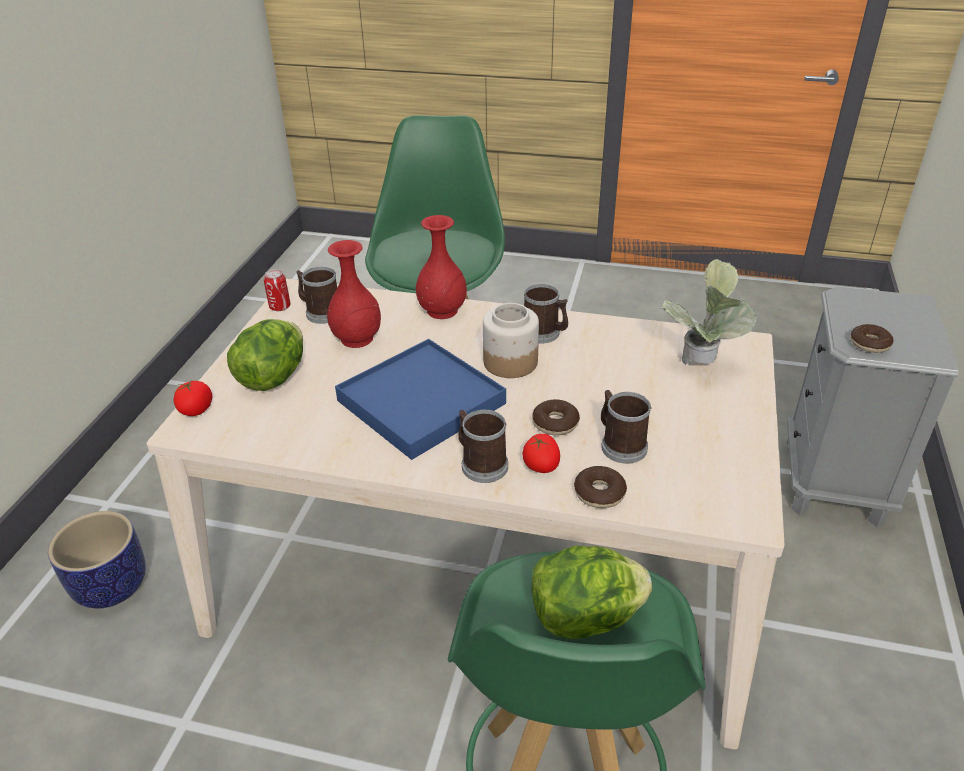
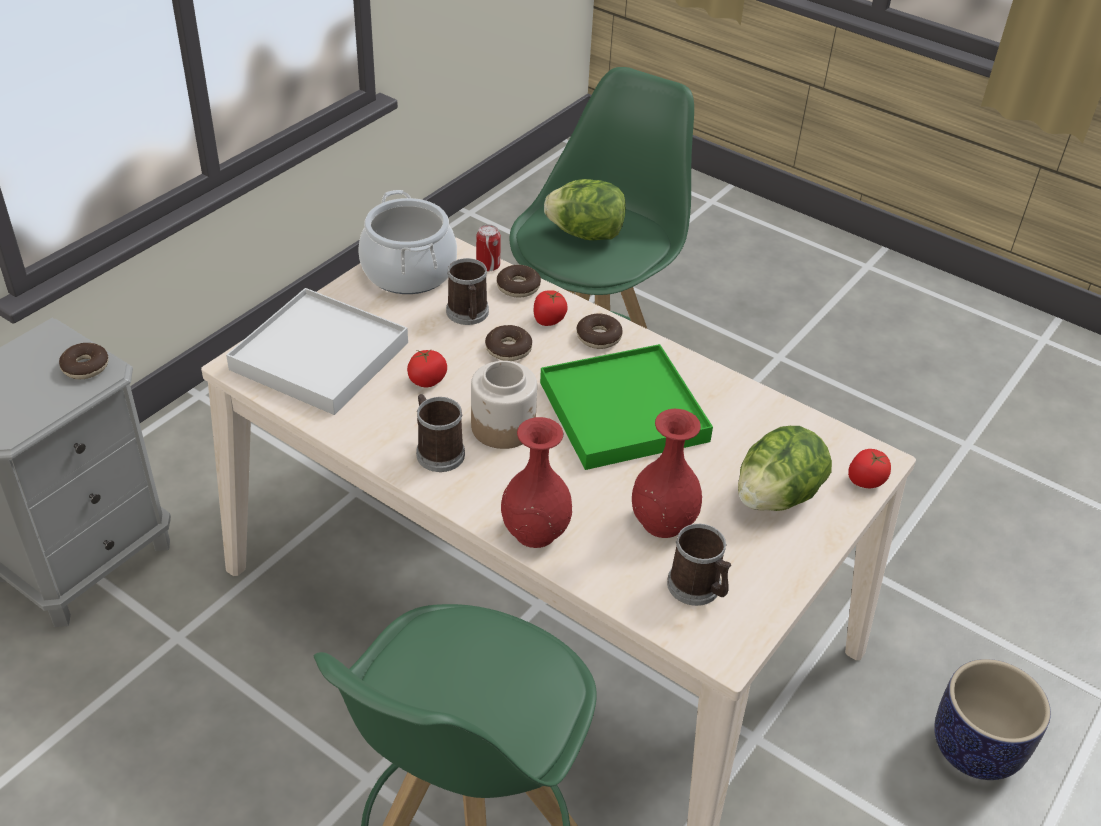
camera: 160 degrees left, 5 degrees up
can [264,269,290,311] -> can moved to [476,225,501,271]
blue tray [335,339,506,460] -> green tray [540,344,713,470]
mug [458,410,508,483] -> donut [576,313,622,349]
potted plant [661,259,756,365] -> white tray [226,288,408,415]
none -> cooking pot [358,190,457,294]
none -> tomato [407,350,447,387]

